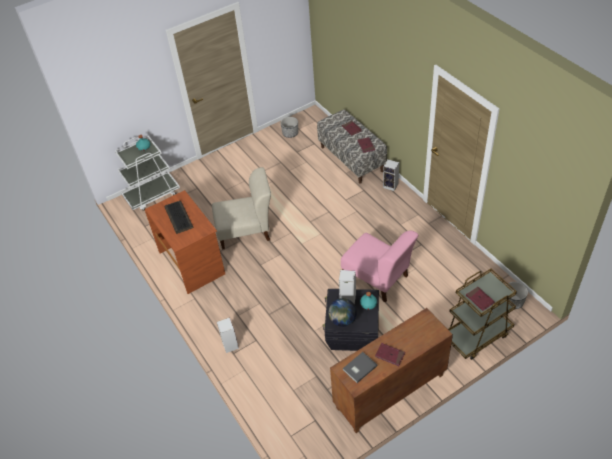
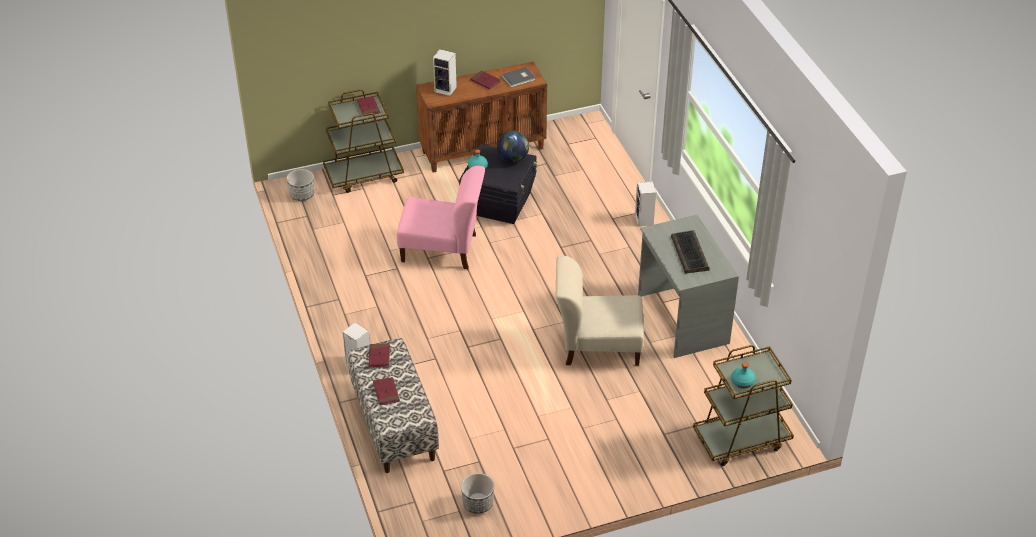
camera: 170 degrees left, 5 degrees down
white cart [115,136,180,211] -> brown cart [693,345,794,466]
brown desk [145,190,225,294] -> grey desk [638,215,739,358]
speaker [339,270,356,304] -> speaker moved to [433,49,457,96]
pink chair [341,230,418,302] -> pink chair turned 135 degrees clockwise [397,166,485,269]

